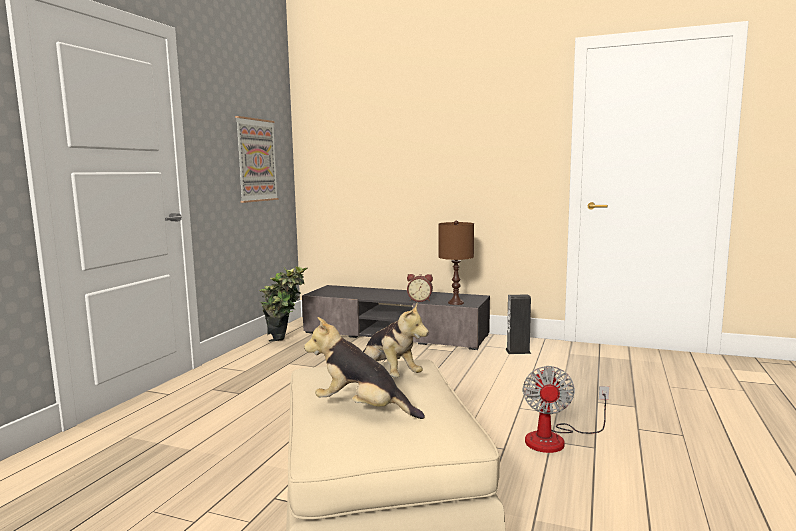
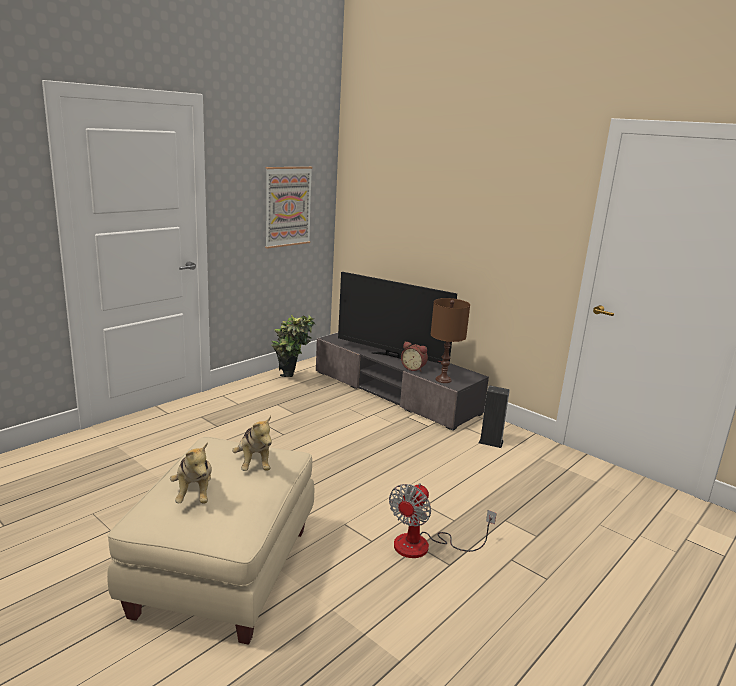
camera: 20 degrees right, 10 degrees up
plush toy [304,317,425,419] -> plush toy turned 150 degrees counterclockwise [170,442,212,503]
none -> television [338,272,457,364]

